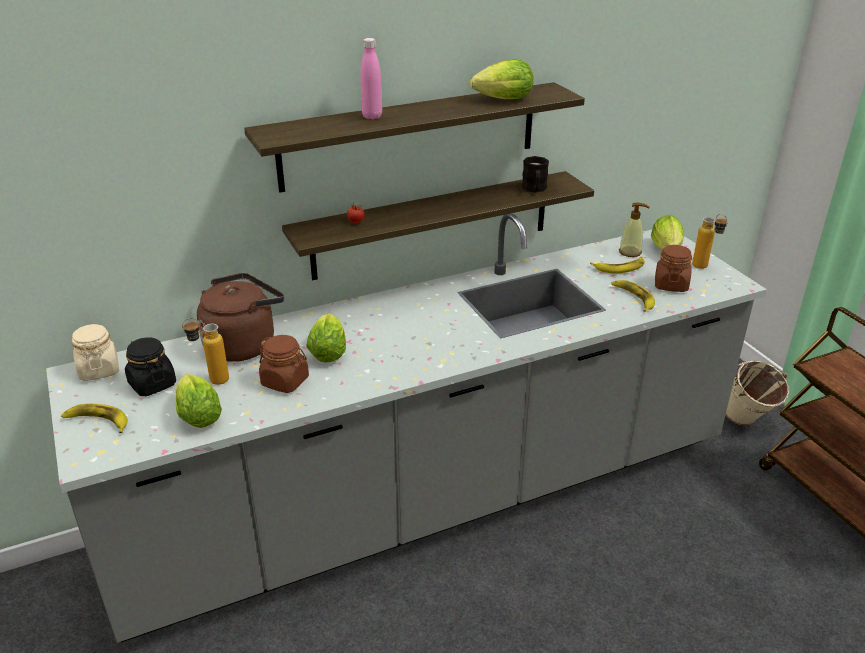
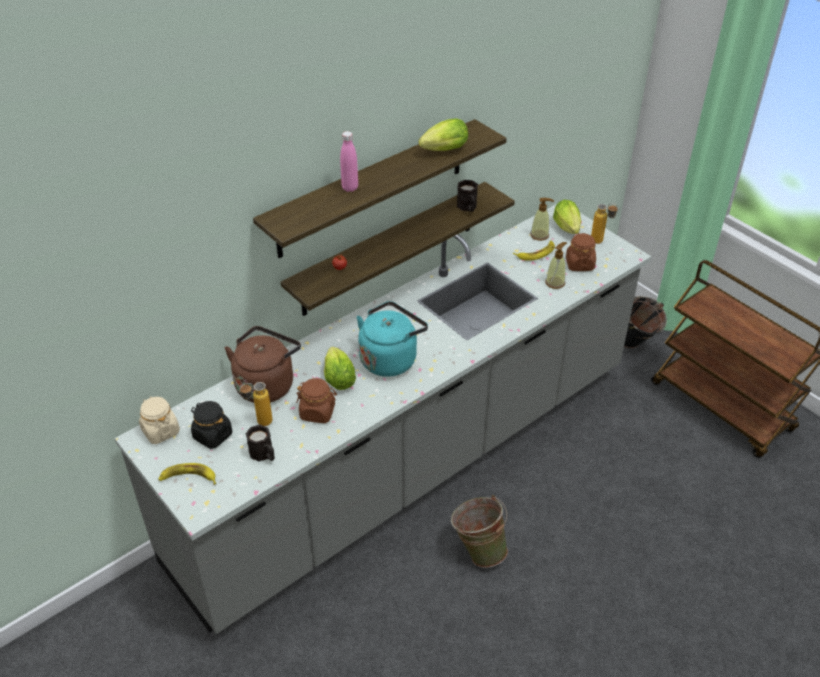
camera: 15 degrees left, 10 degrees up
lettuce [175,374,222,428] -> black mug [246,425,275,461]
banana [612,280,655,312] -> soap dispenser [545,242,567,289]
beige bucket [726,360,789,425] -> black bucket [624,296,667,348]
none -> turquoise kettle [357,301,428,377]
none -> green bucket [451,495,508,568]

